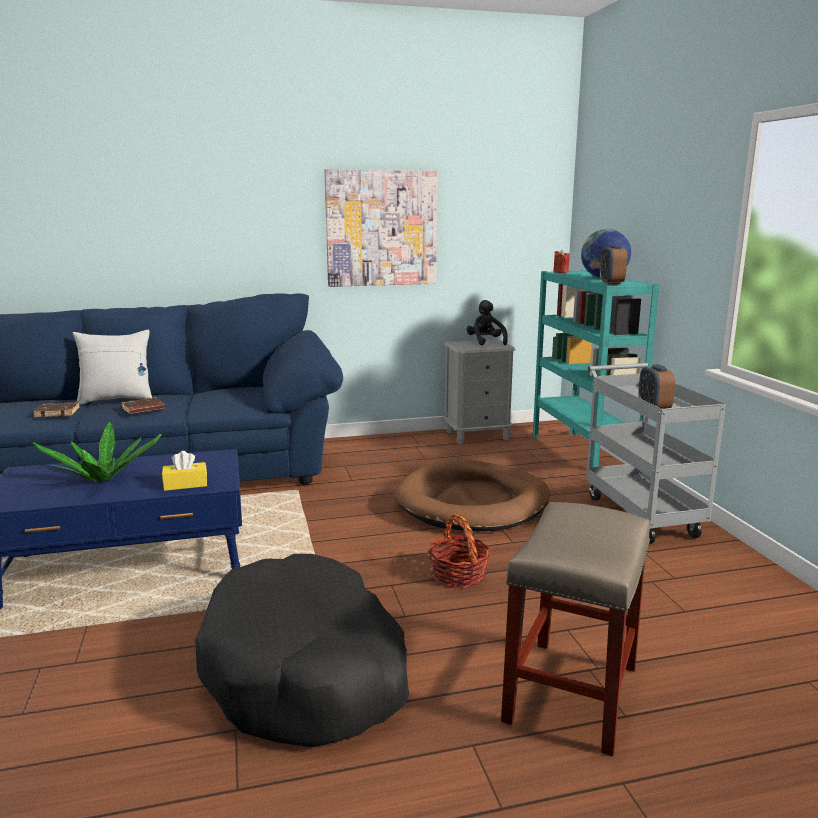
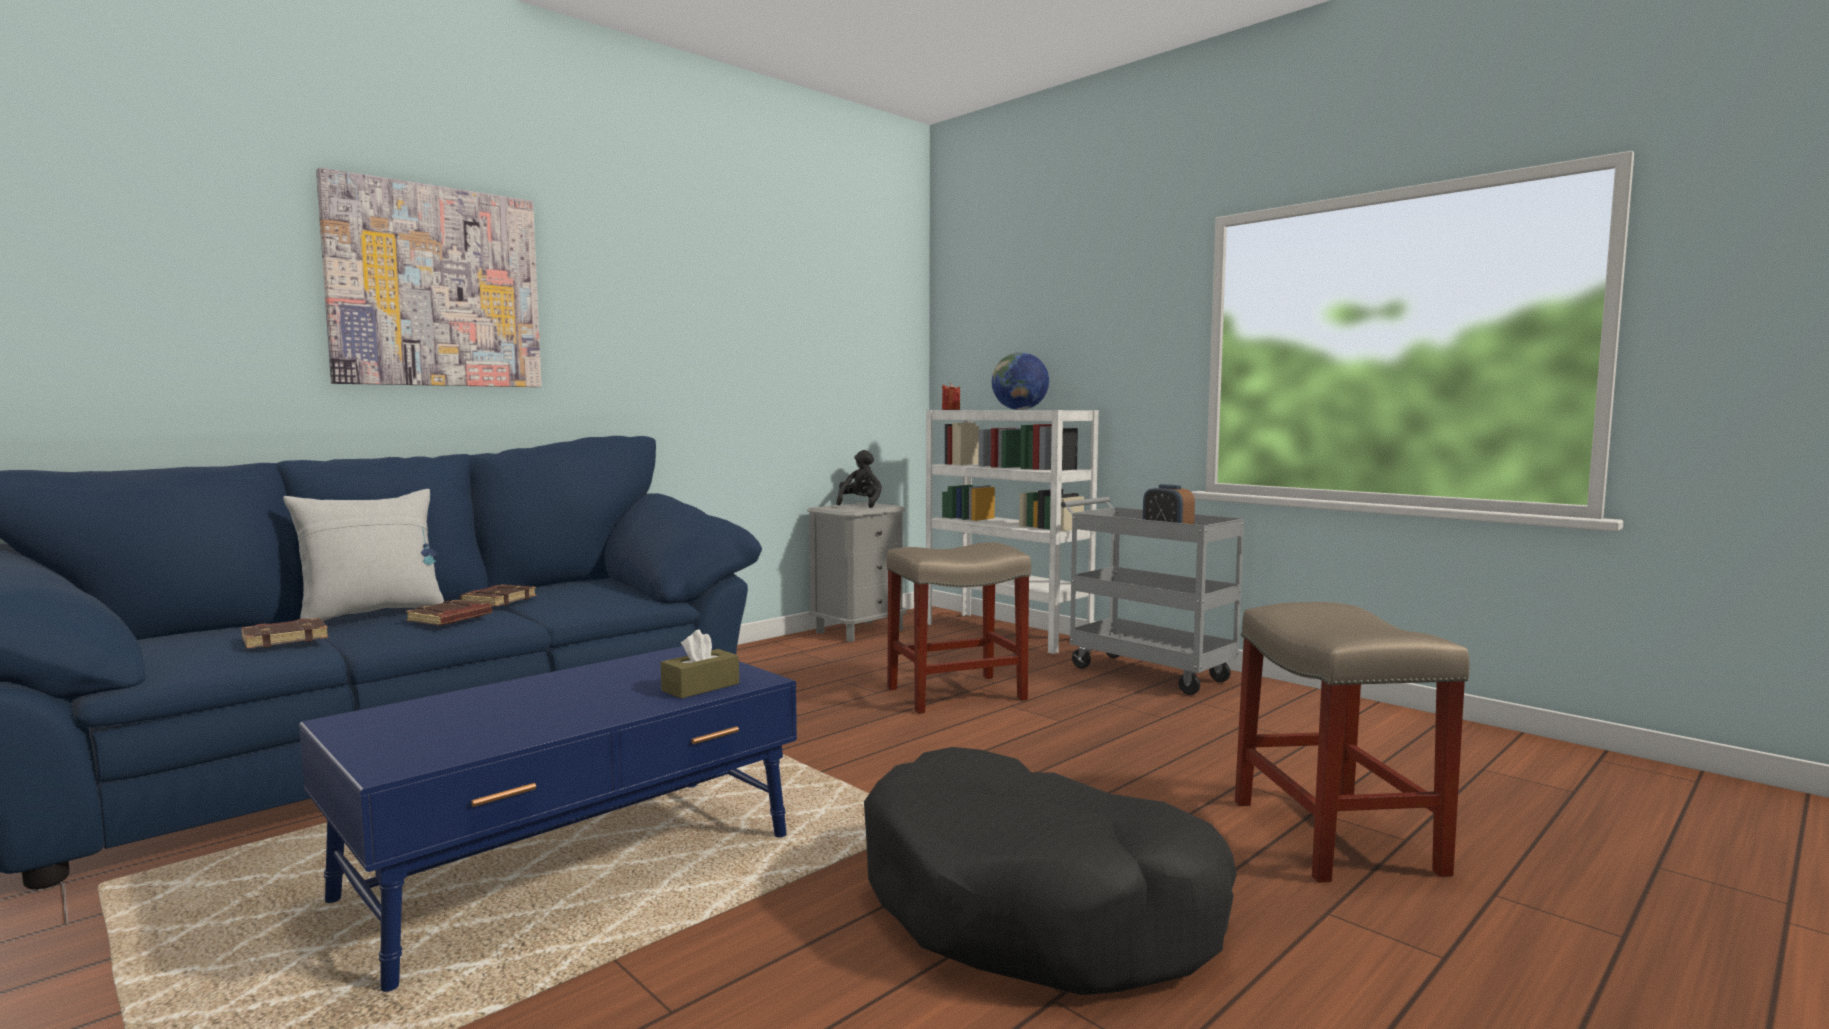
camera: 30 degrees left, 10 degrees down
potted plant [33,421,162,482] -> none
yellow tissue box [162,451,207,491] -> brown tissue box [661,629,739,699]
picture [324,169,437,287] -> picture moved to [316,168,541,387]
brown dog bed [394,459,550,531] -> beige stool [887,542,1031,714]
basket [428,514,490,588] -> none
black plush toy [466,300,508,345] -> black plush toy turned 60 degrees clockwise [836,450,882,508]
turquoise bookcase [533,270,659,467] -> white bookcase [926,410,1099,654]
alarm clock [600,245,627,284] -> none
none -> brown book [460,584,537,606]

